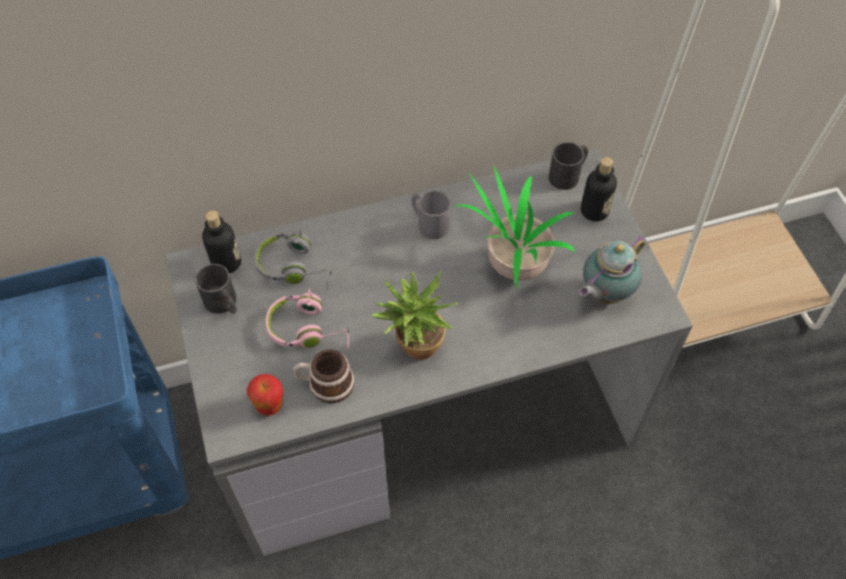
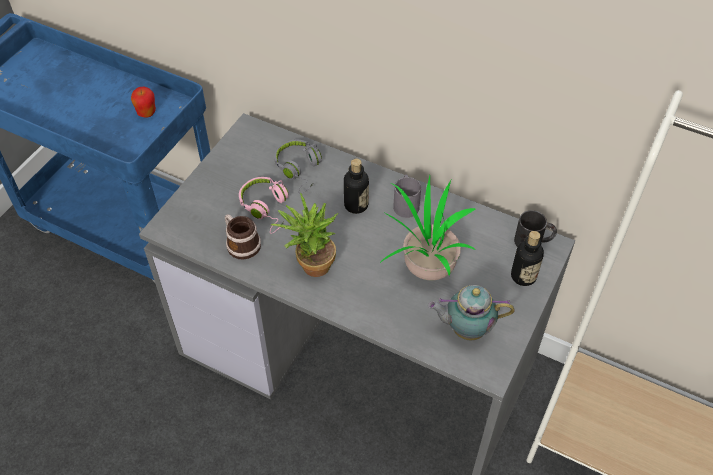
camera: 45 degrees right, 5 degrees down
black mug [195,264,237,314] -> none
bottle [202,211,241,274] -> bottle moved to [344,158,369,214]
apple [247,374,283,416] -> apple moved to [131,87,156,118]

